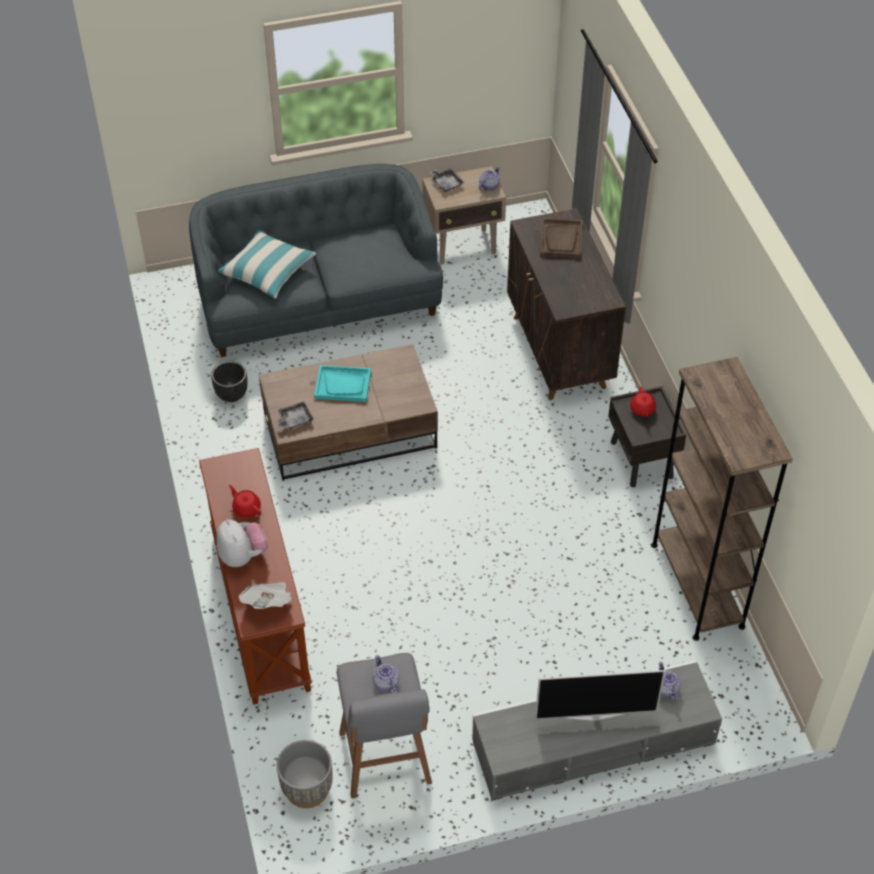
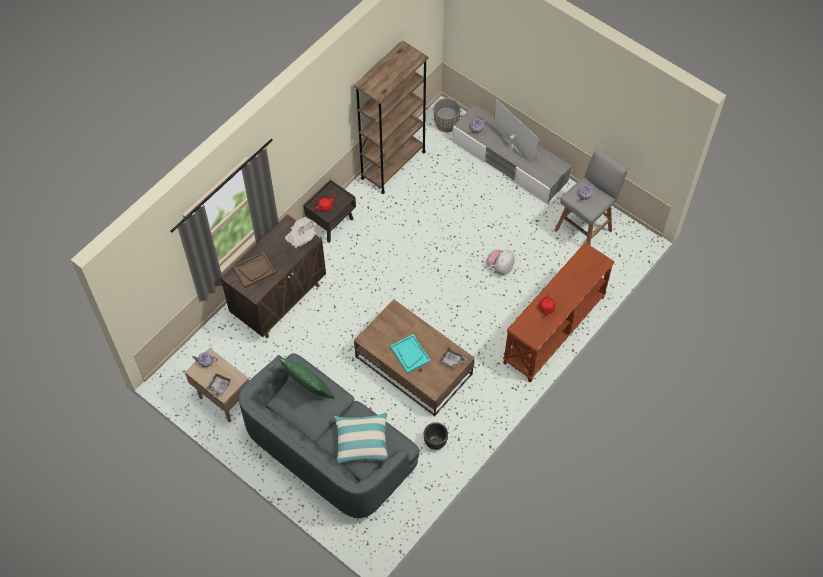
camera: 125 degrees left, 10 degrees up
plush toy [217,519,268,567] -> plush toy moved to [486,249,515,275]
newspaper [238,582,292,609] -> newspaper moved to [285,217,315,248]
grey planter [277,740,332,808] -> grey planter moved to [434,98,461,132]
none -> green pillow [279,358,335,399]

